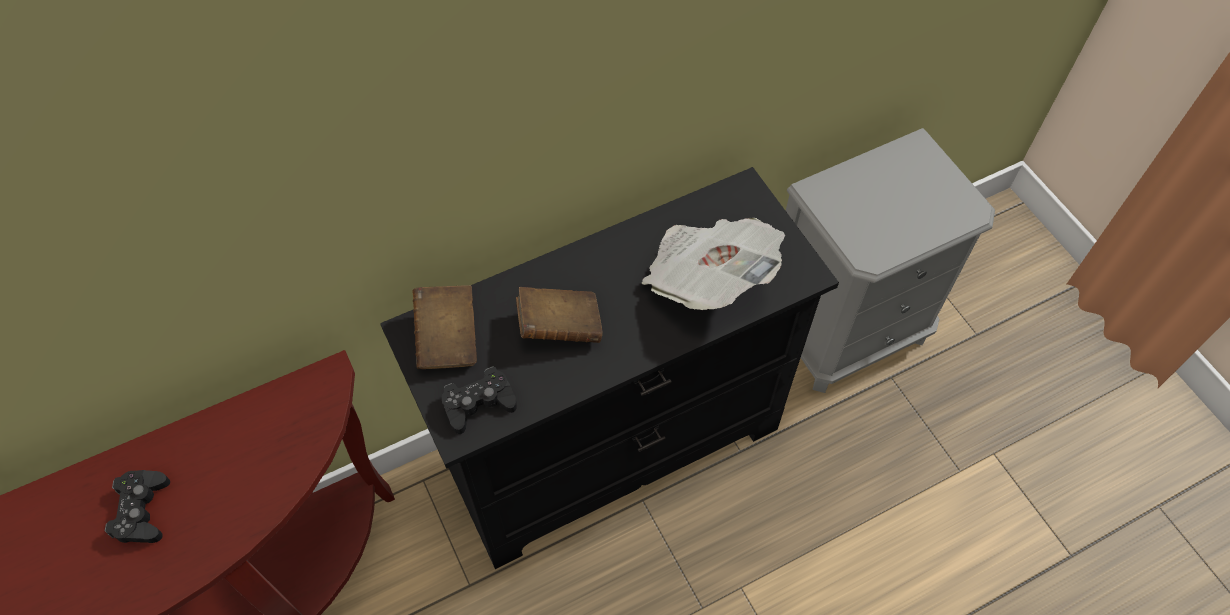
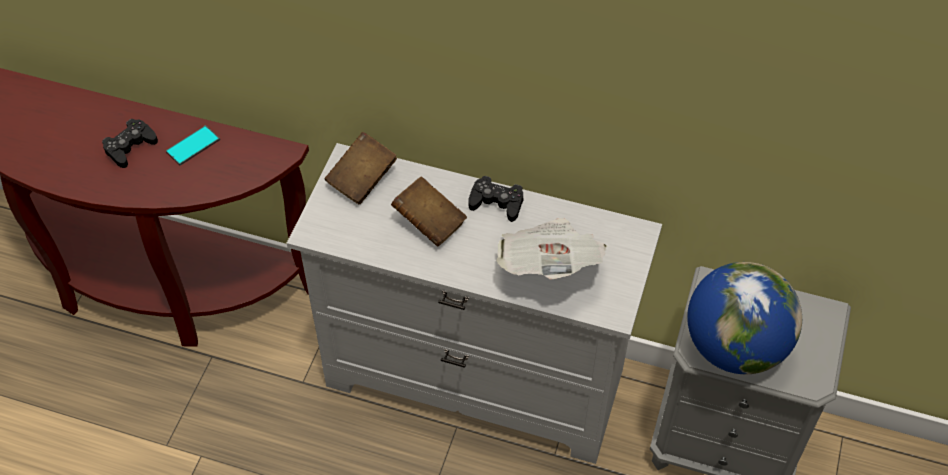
camera: 45 degrees right, 5 degrees down
black dresser [380,167,839,569] -> white dresser [287,143,662,464]
black game controller [442,366,517,434] -> black game controller moved to [469,176,523,222]
none -> phone [166,125,220,165]
none -> globe [687,262,802,374]

